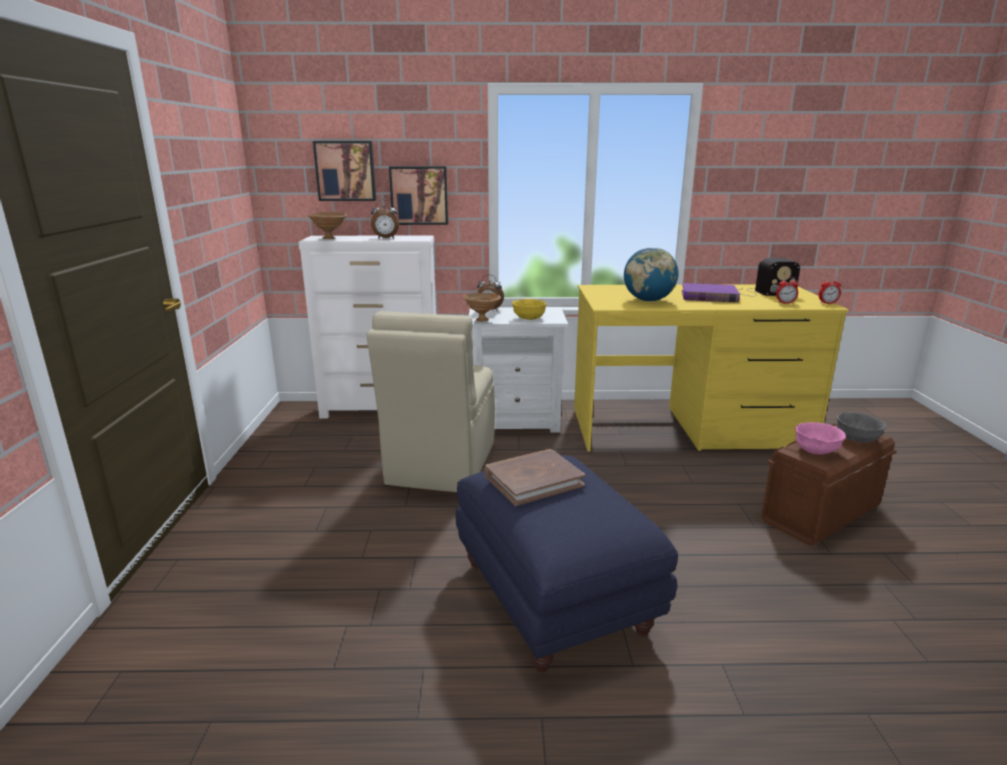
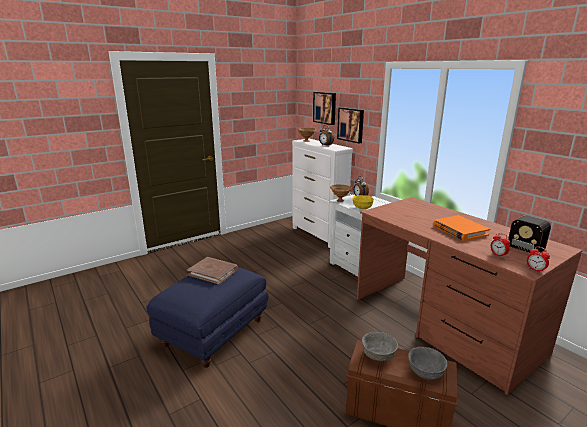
camera: 55 degrees right, 0 degrees up
beige chair [367,311,495,492] -> none
yellow desk [574,284,849,451] -> brown desk [357,197,583,395]
globe [624,247,678,301] -> none
purple book [682,283,740,303] -> orange book [434,215,490,241]
pink bowl [795,422,846,454] -> grey bowl [362,332,398,361]

